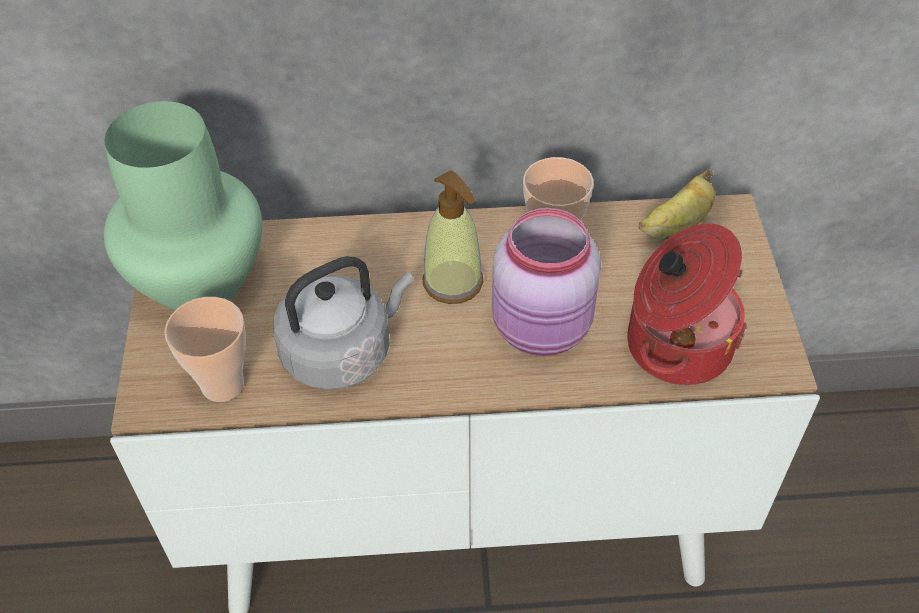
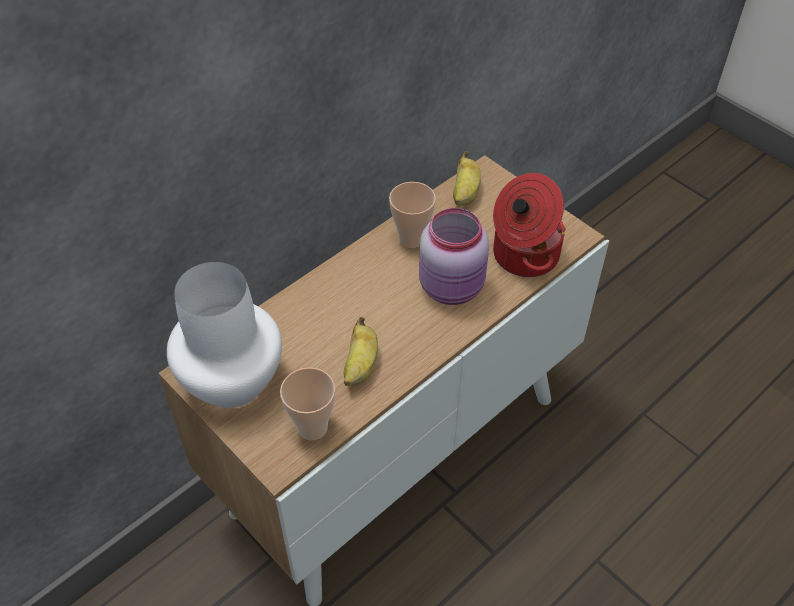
camera: 40 degrees left, 0 degrees up
green vase [104,101,262,310] -> white vase [167,262,282,408]
grey kettle [273,256,414,390] -> banana [344,317,378,386]
soap dispenser [422,170,484,304] -> none

